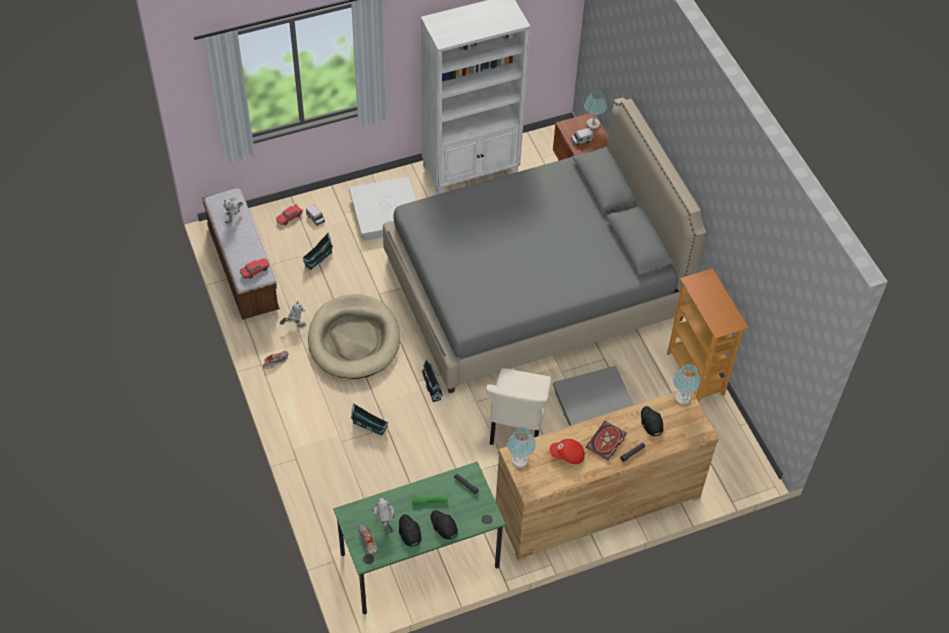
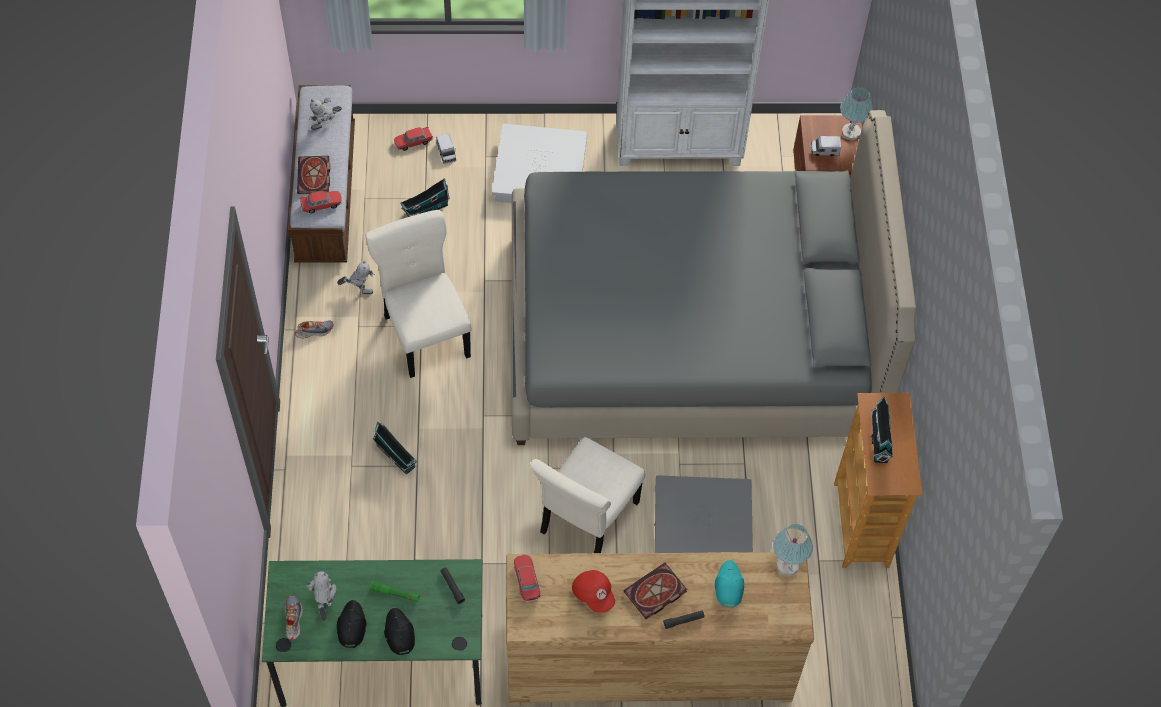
camera: 20 degrees right, 5 degrees up
beige dog bed [308,295,400,379] -> beige chair [366,210,471,378]
toy house [421,360,443,402] -> toy house moved to [871,396,893,463]
table lamp [507,427,536,468] -> toy car [514,555,540,602]
red cap [550,439,585,464] -> red cap turned 150 degrees counterclockwise [572,570,615,613]
black cap [641,406,663,436] -> turquoise cap [715,560,744,608]
none -> book [297,156,330,194]

